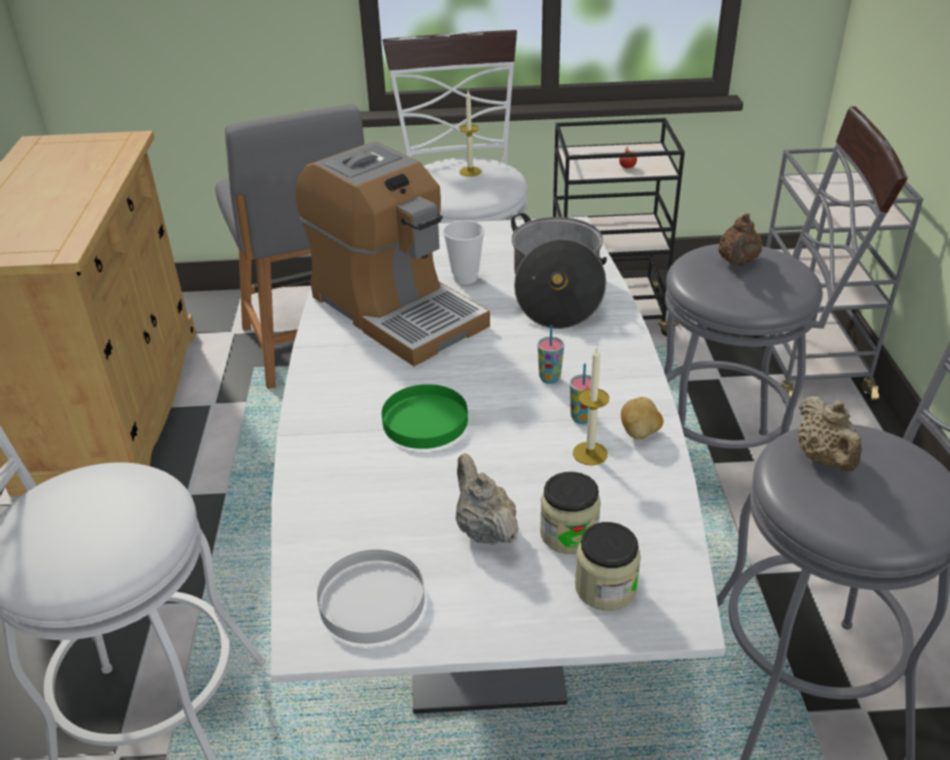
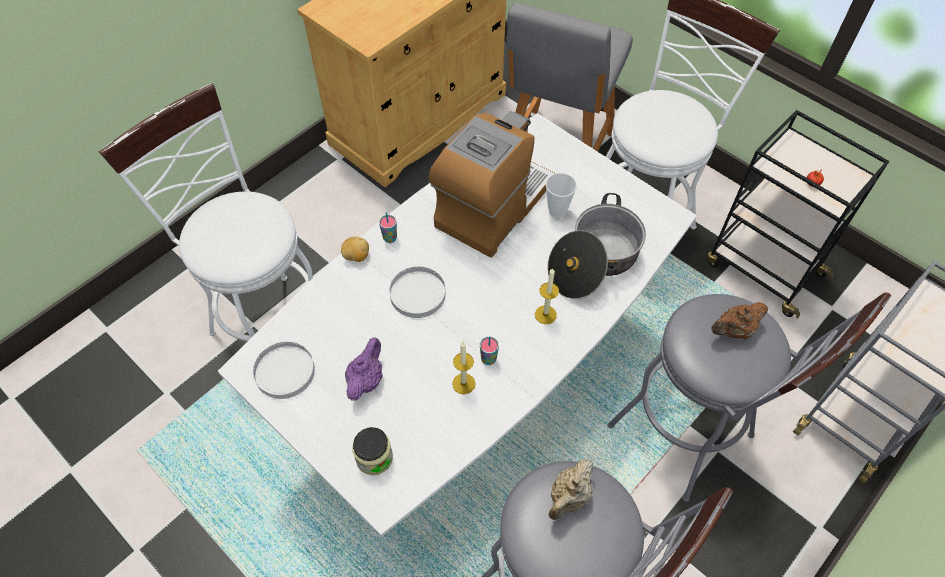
camera: 45 degrees right, 20 degrees up
coffee machine [295,141,490,366] -> coffee machine turned 150 degrees counterclockwise [429,111,555,257]
green plate [382,384,468,449] -> white plate [389,267,446,318]
beige teapot [456,453,519,545] -> purple teapot [345,338,383,401]
candle [460,91,482,177] -> candle moved to [535,268,559,324]
cup [538,325,564,384] -> cup moved to [379,212,397,243]
jar [540,472,601,554] -> none
potato [621,397,664,439] -> potato moved to [341,237,369,262]

